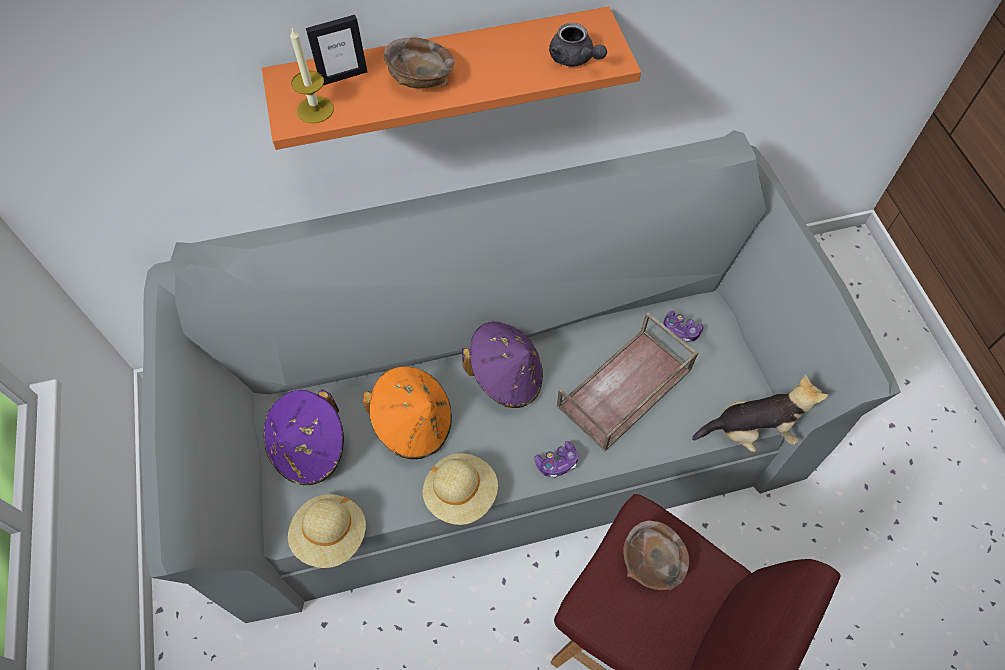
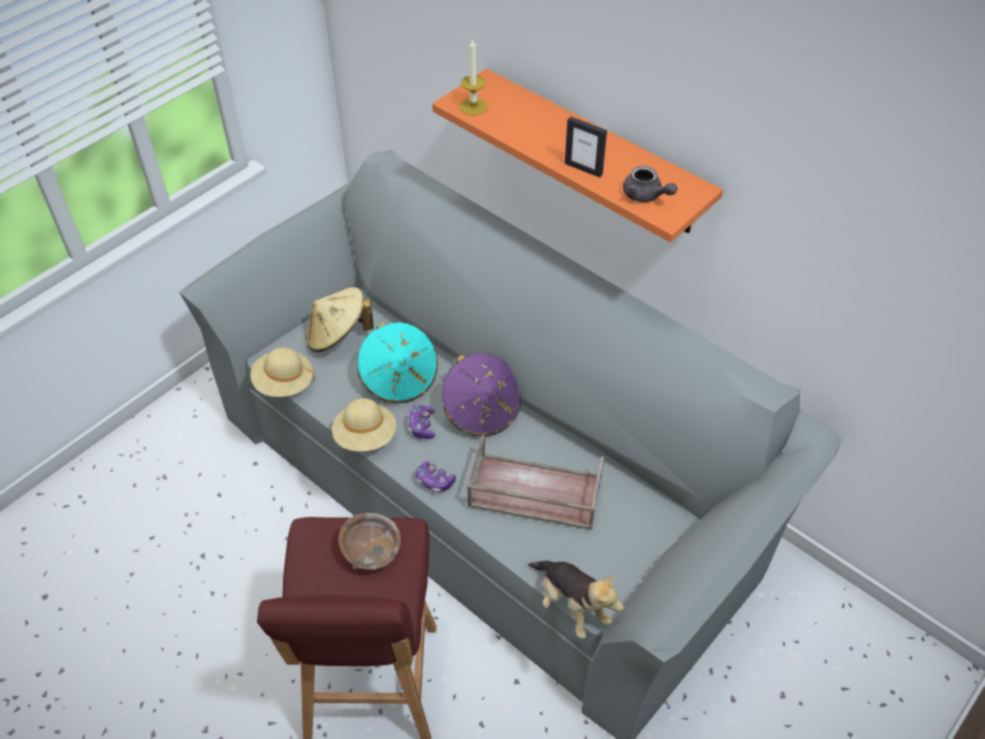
camera: 55 degrees right, 10 degrees down
purple hat [264,390,344,485] -> beige hat [306,287,374,352]
picture frame [306,15,367,85] -> picture frame moved to [565,116,607,178]
orange hat [363,366,452,459] -> turquoise hat [358,322,438,403]
brown bowl [383,37,454,88] -> none
grey teapot [549,23,607,67] -> grey teapot turned 60 degrees counterclockwise [623,166,677,202]
game controller [663,311,703,343] -> game controller moved to [408,405,436,439]

